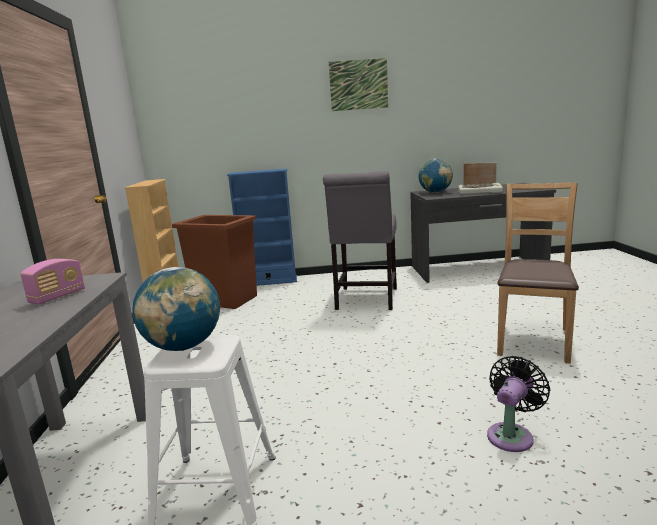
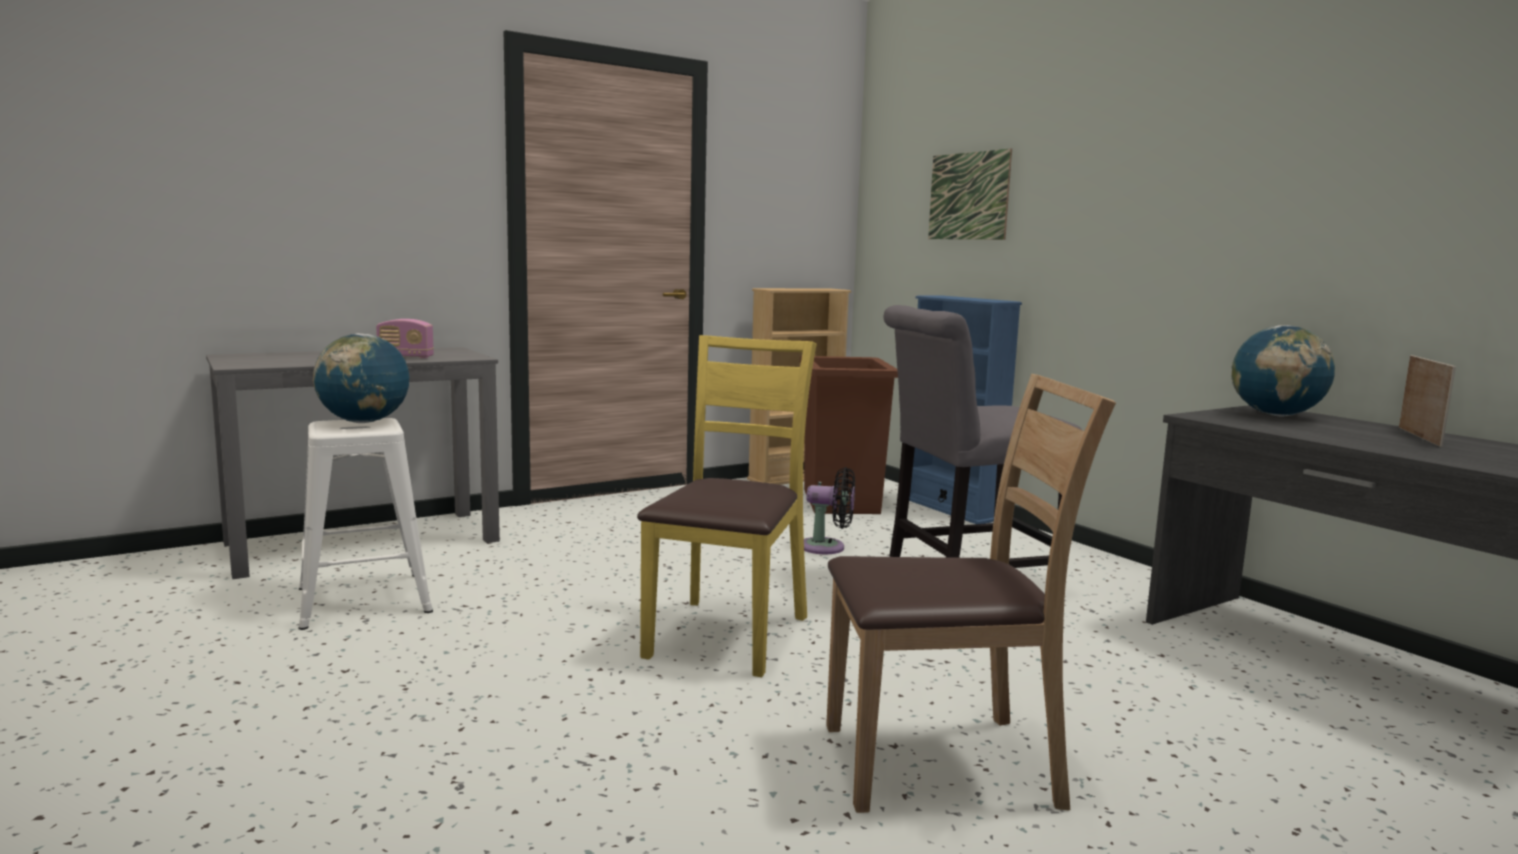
camera: 60 degrees right, 5 degrees down
picture [329,58,388,111] -> picture moved to [928,148,1012,240]
keyboard [458,183,503,195] -> none
black fan [487,356,550,452] -> black fan moved to [804,467,855,554]
none -> yellow chair [637,335,817,677]

